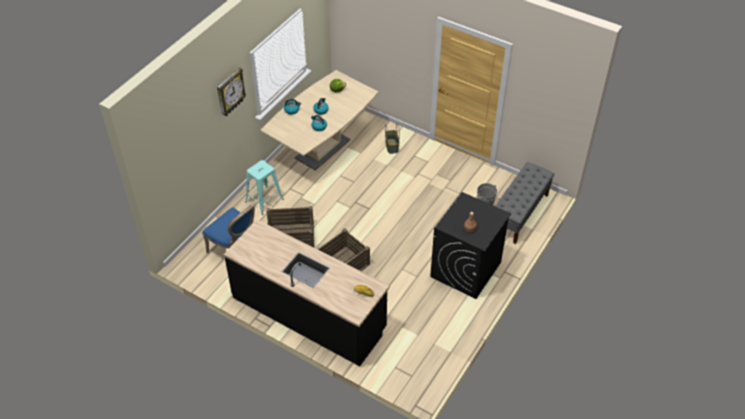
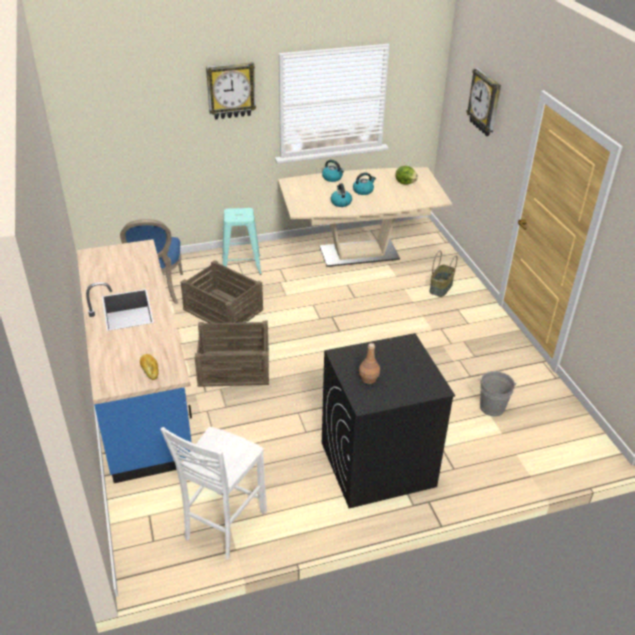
camera: 40 degrees right, 10 degrees down
black counter [223,219,390,366] -> blue counter [77,239,192,483]
grey bench [495,162,554,244] -> none
none -> white chair [160,427,267,560]
none -> wall clock [467,68,501,136]

